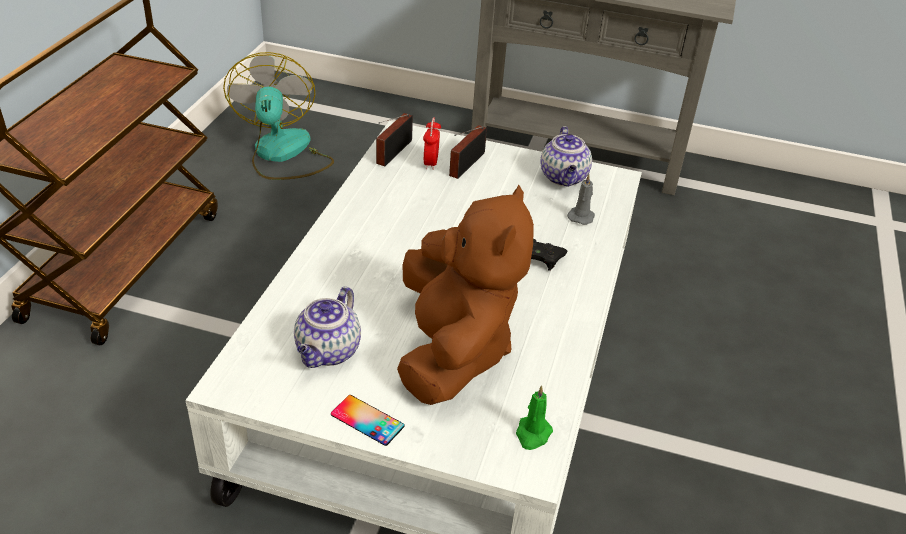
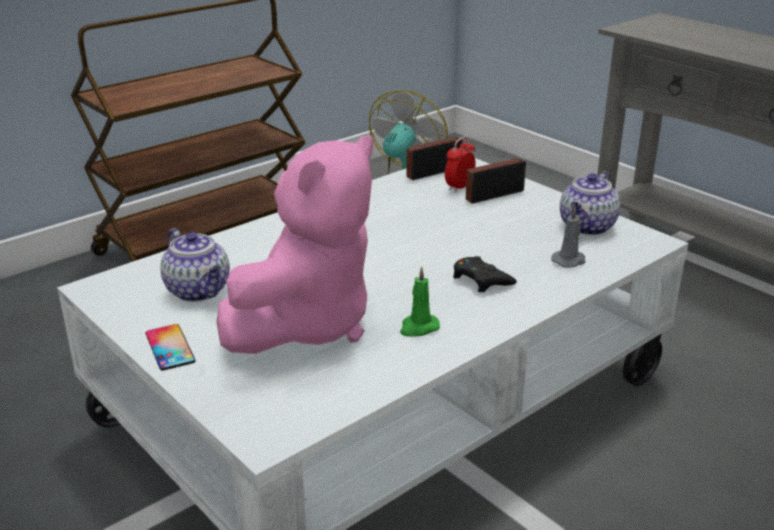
camera: 35 degrees right, 10 degrees down
teapot [294,286,361,368] -> teapot turned 90 degrees counterclockwise [160,228,230,302]
brown plush toy [397,184,534,405] -> pink plush toy [216,135,373,354]
green candle [516,385,553,450] -> green candle moved to [400,266,440,337]

